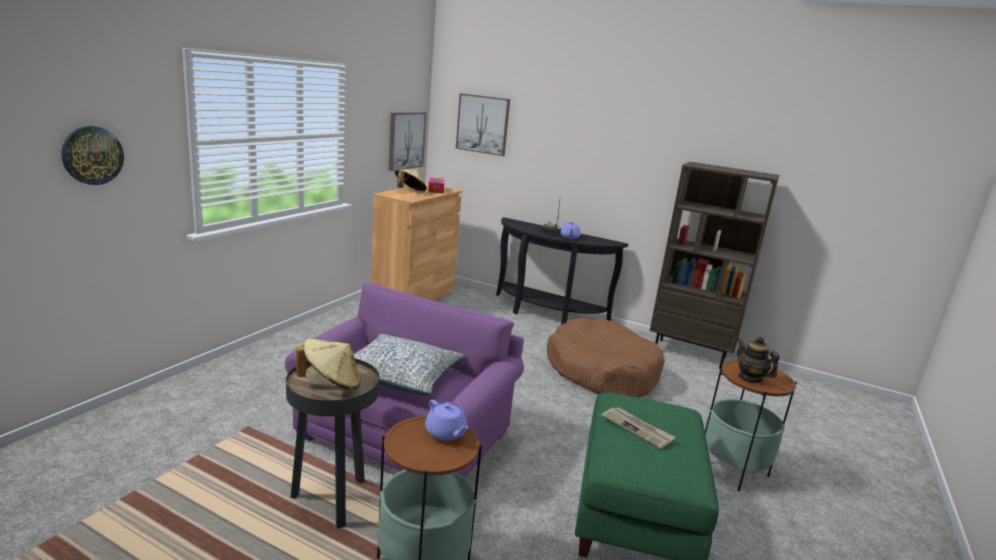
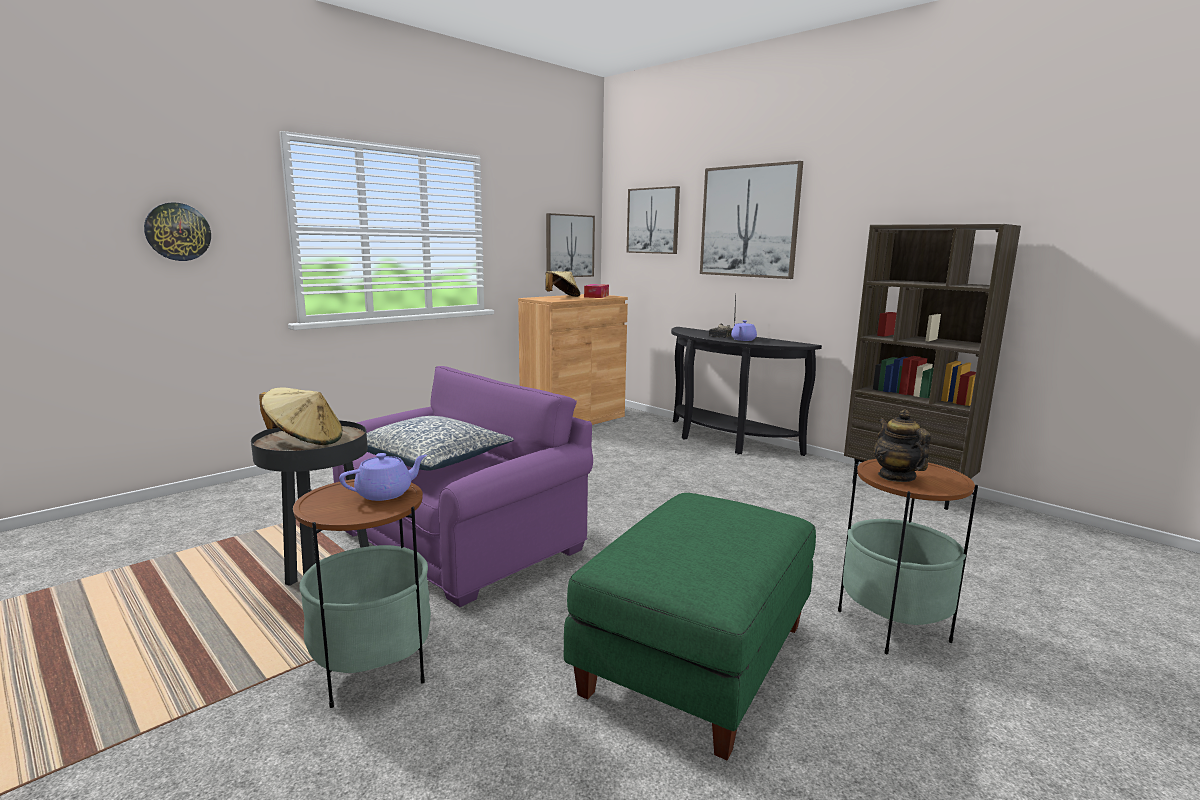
camera: 20 degrees right, 5 degrees down
purple teapot [425,400,468,441] -> purple teapot turned 105 degrees counterclockwise [339,453,427,501]
brown dog bed [547,318,665,397] -> none
newspaper [602,408,676,449] -> none
none -> picture [700,161,803,279]

